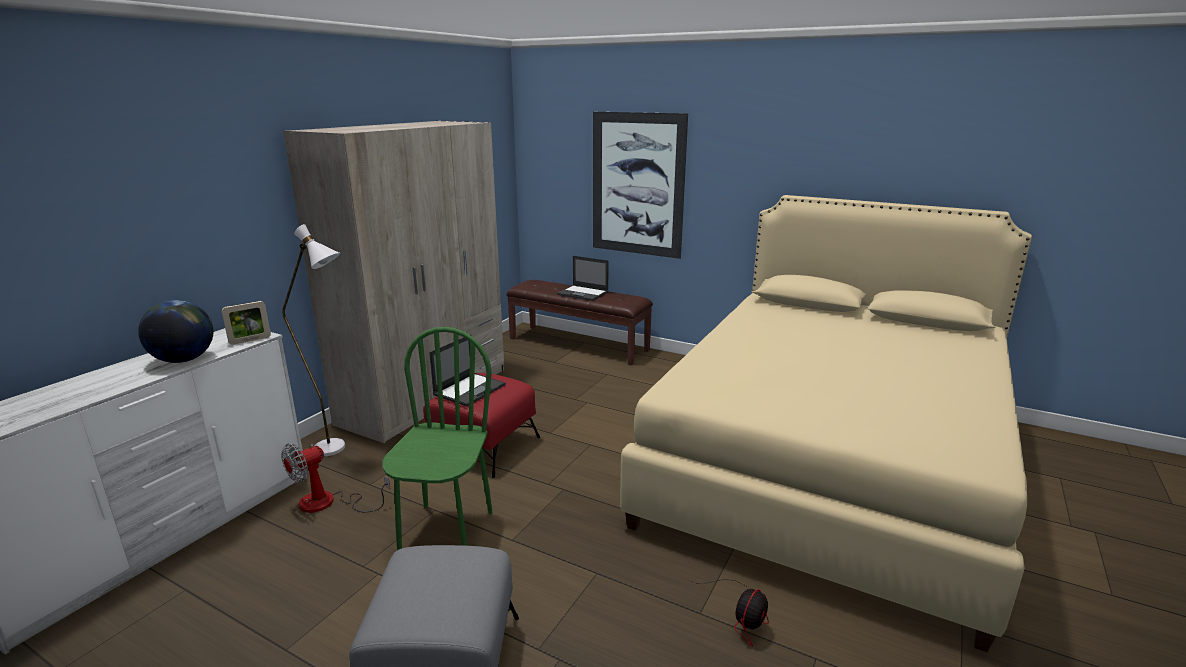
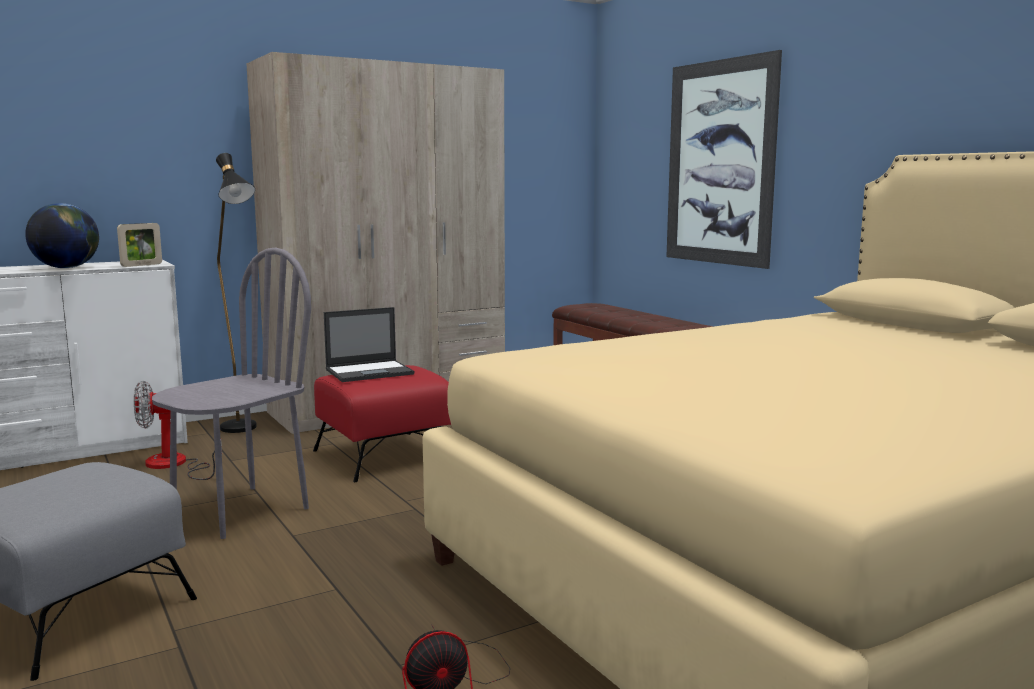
camera: 30 degrees right, 10 degrees down
picture frame [221,301,271,345] -> picture frame turned 45 degrees counterclockwise [117,223,162,267]
white floor lamp [282,224,345,456] -> black floor lamp [216,153,257,433]
green chair [382,327,493,550] -> grey chair [152,248,311,539]
laptop [557,256,609,301] -> none

